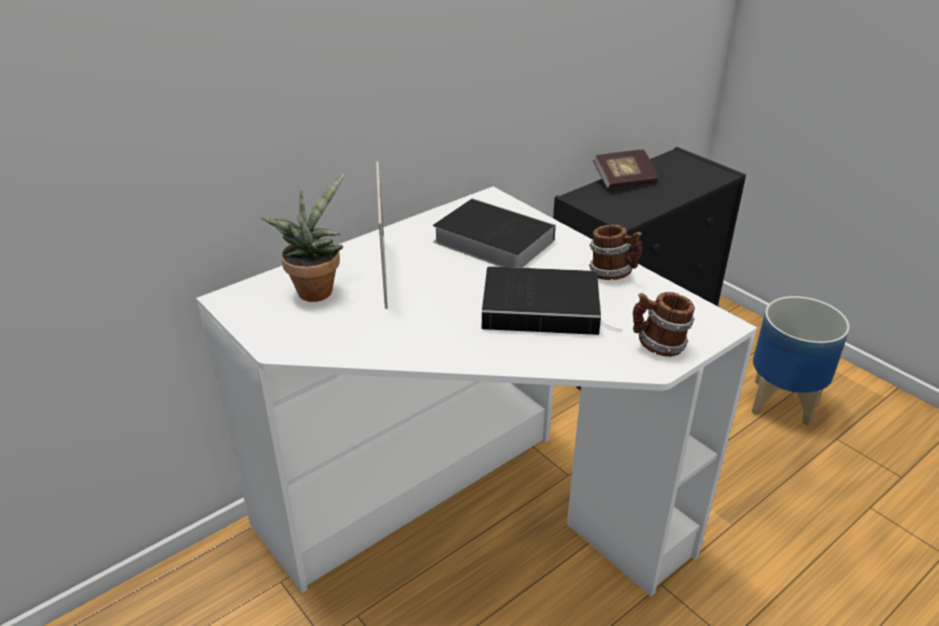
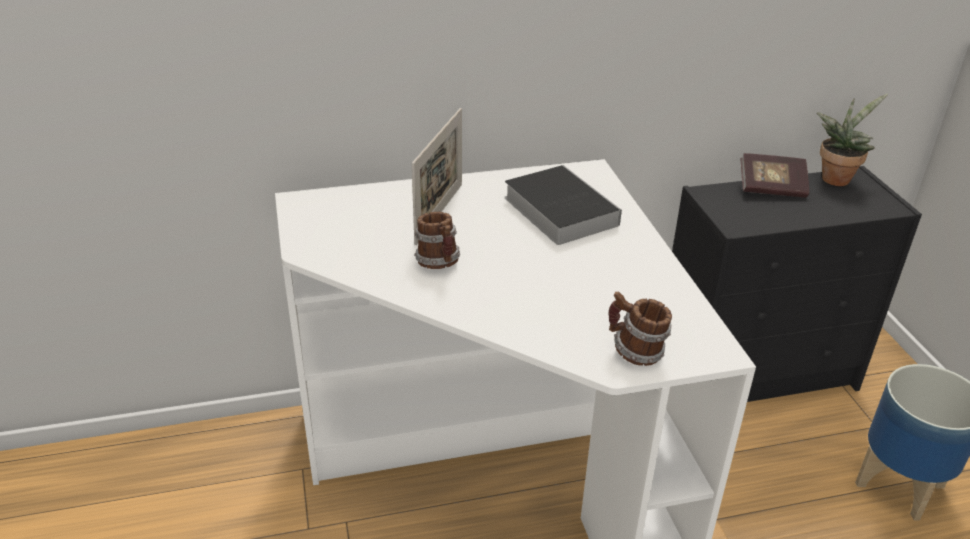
camera: 25 degrees right, 0 degrees up
potted plant [261,174,344,302] -> potted plant moved to [817,93,888,186]
book [481,266,622,335] -> none
mug [589,225,642,280] -> mug moved to [414,212,460,269]

